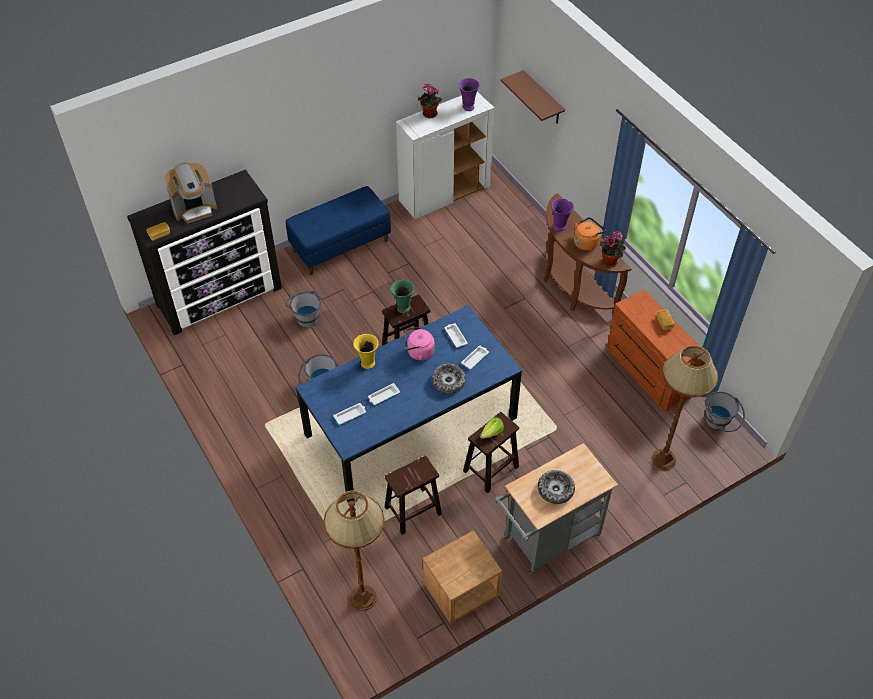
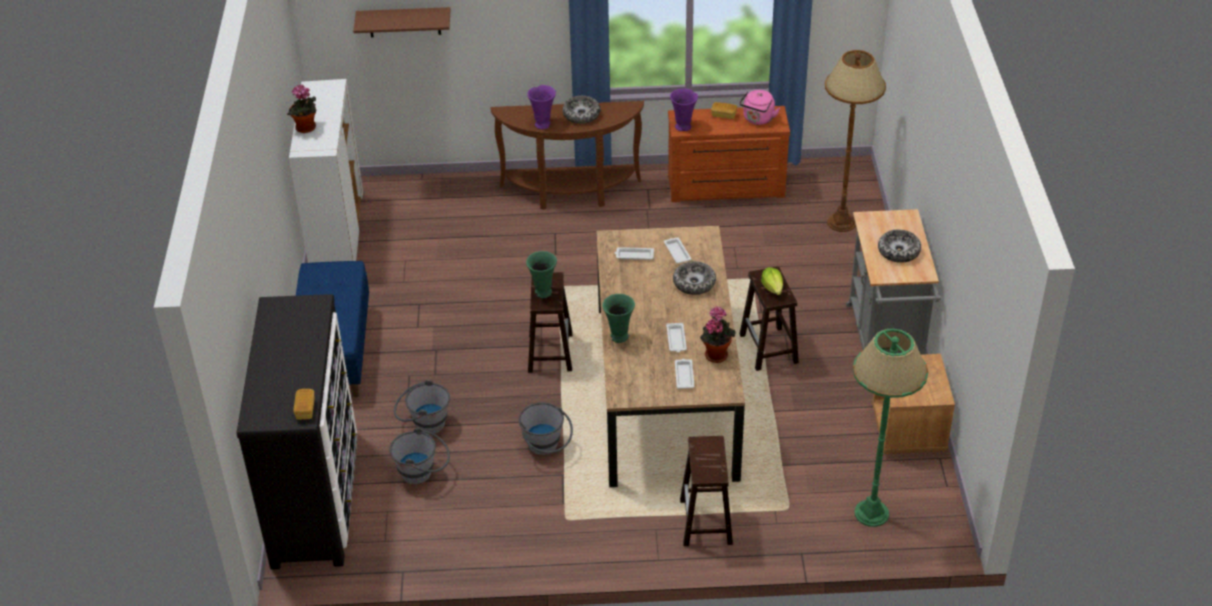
camera: 60 degrees left, 10 degrees down
coffee machine [164,163,217,224] -> none
blue dining table [296,305,522,503] -> brown dining table [596,226,745,487]
brown floor lamp [323,490,385,611] -> green floor lamp [853,329,928,527]
yellow vase [353,334,379,369] -> green vase [602,294,635,343]
brown stool [385,455,442,535] -> brown stool moved to [680,436,733,546]
pink kettle [405,327,435,361] -> pink kettle moved to [739,90,780,125]
purple vase [459,78,480,111] -> purple vase moved to [670,89,698,131]
orange kettle [574,217,606,251] -> bowl [562,96,601,124]
potted plant [600,231,626,268] -> potted plant moved to [700,306,736,363]
grey bucket [705,391,745,432] -> grey bucket moved to [389,428,450,485]

